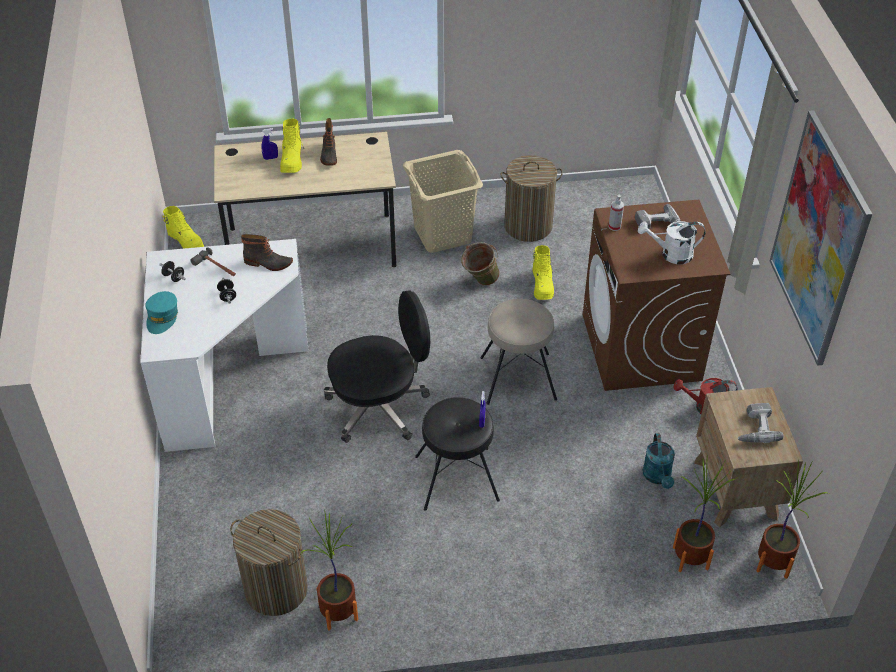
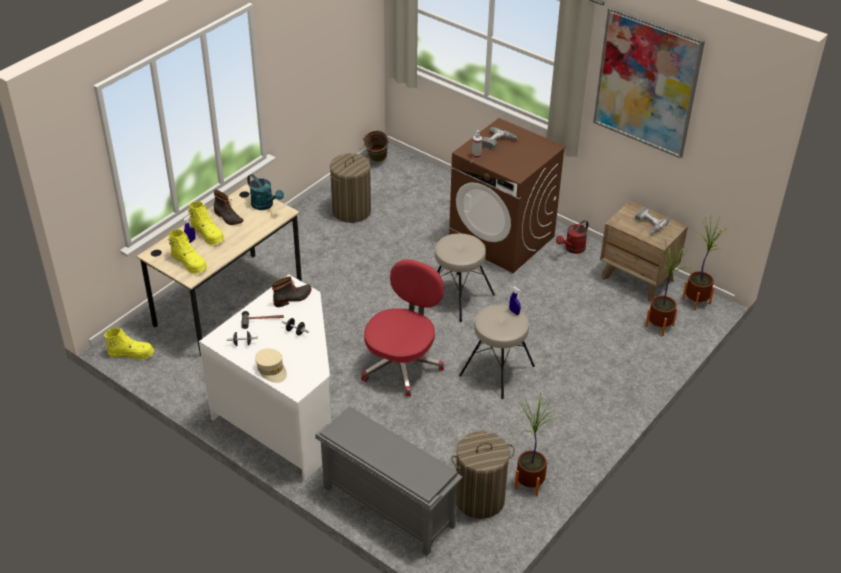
camera: 45 degrees left, 5 degrees down
turquoise cap [145,291,178,334] -> beige cap [255,348,287,383]
black office chair [324,290,430,443] -> red office chair [361,260,444,397]
beige laundry basket [403,150,483,253] -> none
black stool [415,397,500,511] -> beige stool [459,305,535,399]
green bucket [461,242,500,286] -> green bucket moved to [363,130,390,162]
yellow boot [532,245,554,300] -> yellow boot moved to [168,229,207,274]
white watering can [638,221,705,264] -> none
turquoise watering can [642,433,675,489] -> turquoise watering can moved to [247,174,284,210]
none -> grey shoe rack [315,407,463,556]

